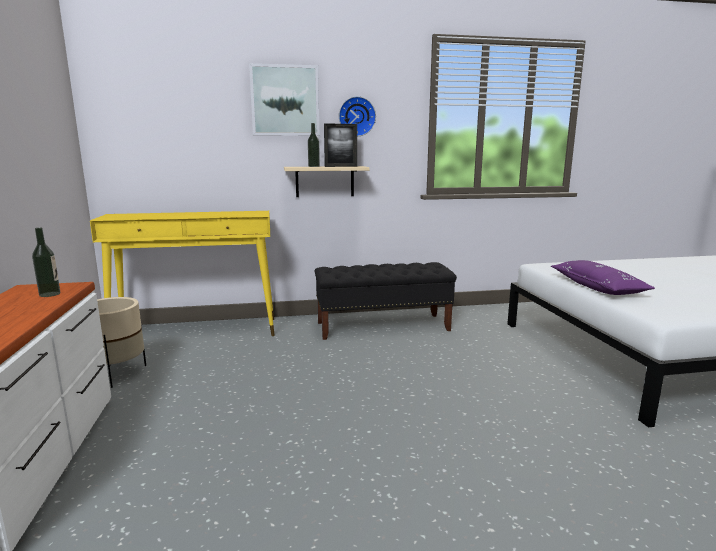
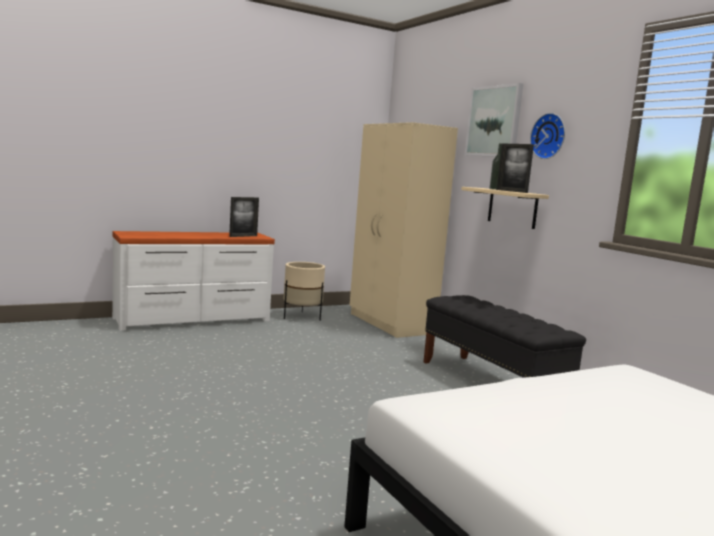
camera: 70 degrees right, 5 degrees down
bottle [32,228,60,297] -> picture frame [229,197,259,237]
yellow console table [90,211,275,336] -> beige wardrobe [350,122,458,338]
purple pillow [551,260,655,295] -> none

